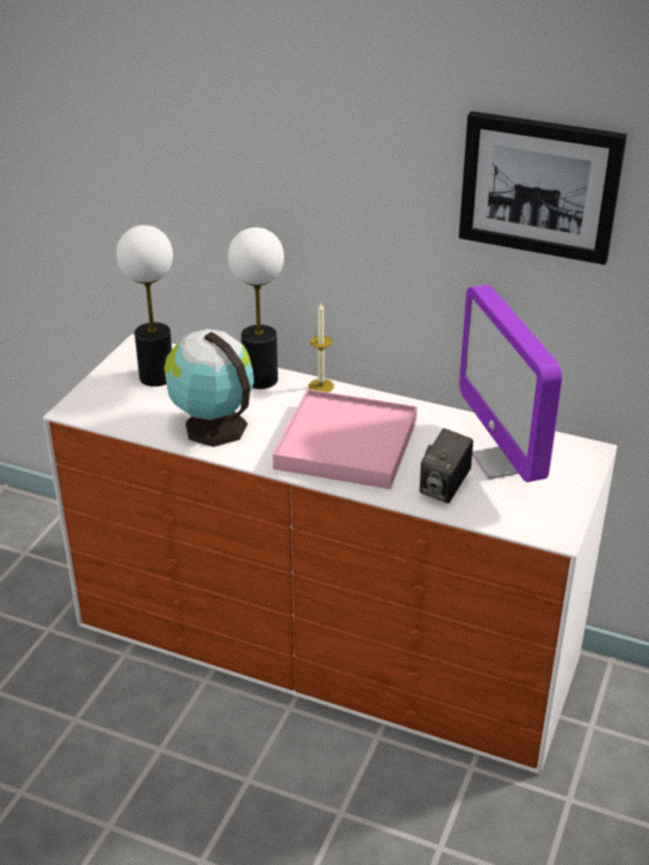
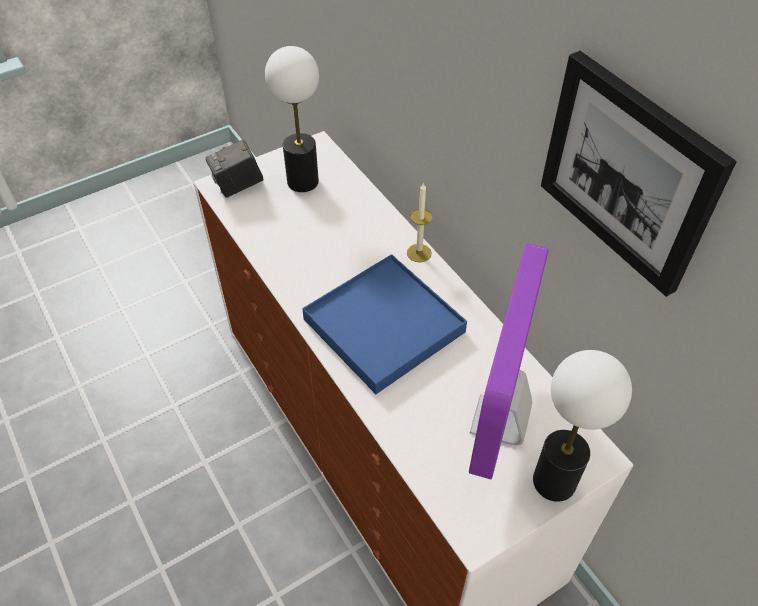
camera: 35 degrees right, 15 degrees up
globe [164,329,254,447] -> none
table lamp [228,227,284,389] -> table lamp moved to [533,350,632,502]
pink tray [273,389,417,489] -> blue tray [302,254,467,394]
camera [420,428,473,503] -> camera moved to [206,140,264,198]

